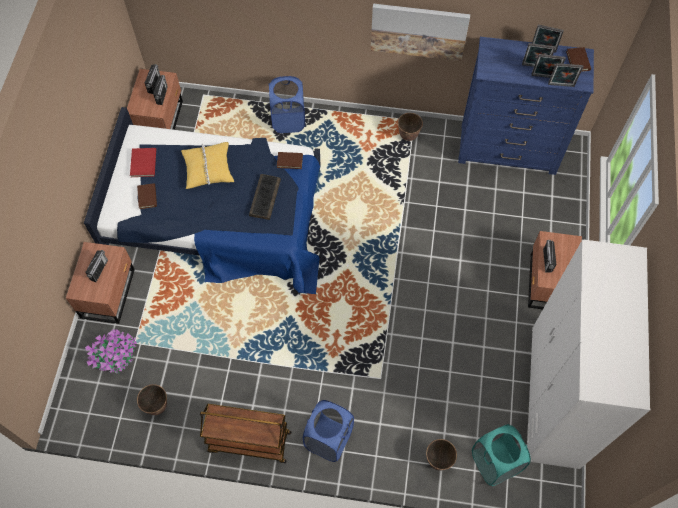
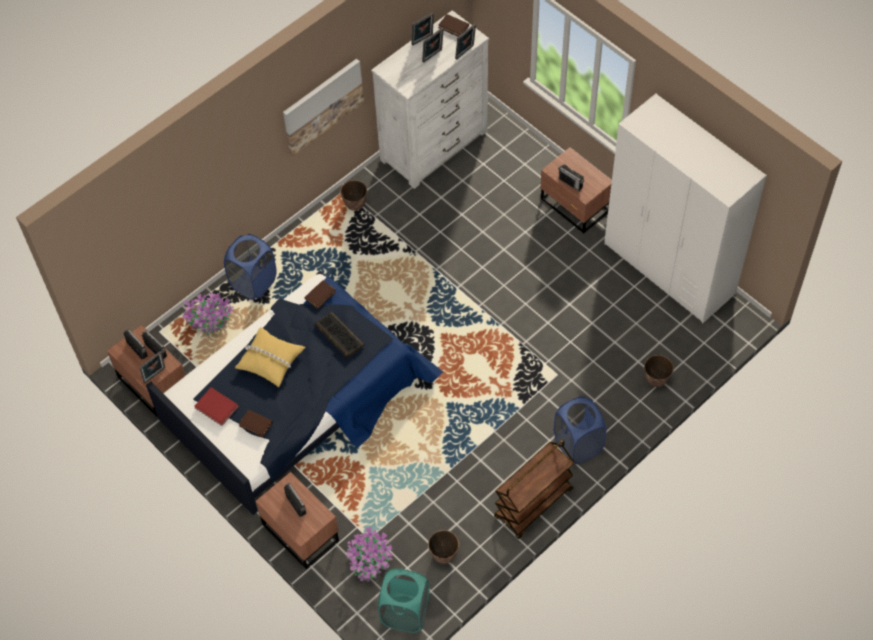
camera: 50 degrees left, 5 degrees down
blue dresser [458,37,594,175] -> white dresser [371,10,489,189]
turquoise laundry basket [472,424,531,486] -> turquoise laundry basket moved to [378,568,429,633]
picture frame [531,54,566,78] -> picture frame moved to [139,351,165,384]
none -> potted plant [182,293,234,336]

